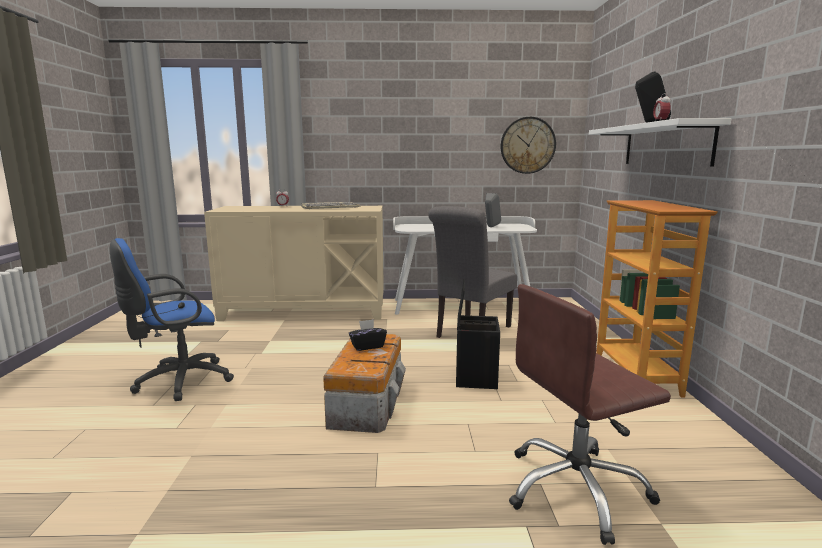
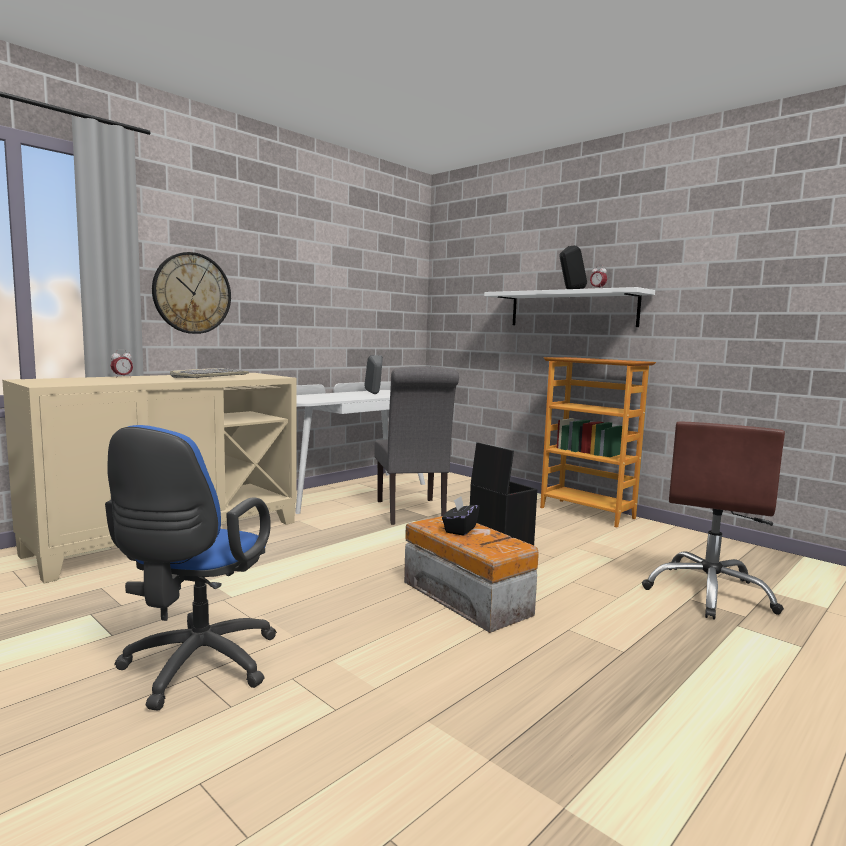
camera: 45 degrees left, 5 degrees down
wall clock [501,117,556,174] -> wall clock moved to [152,252,231,334]

